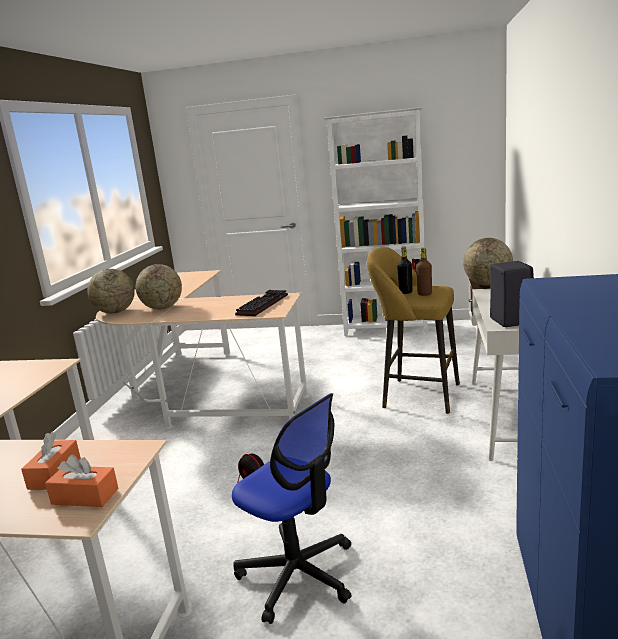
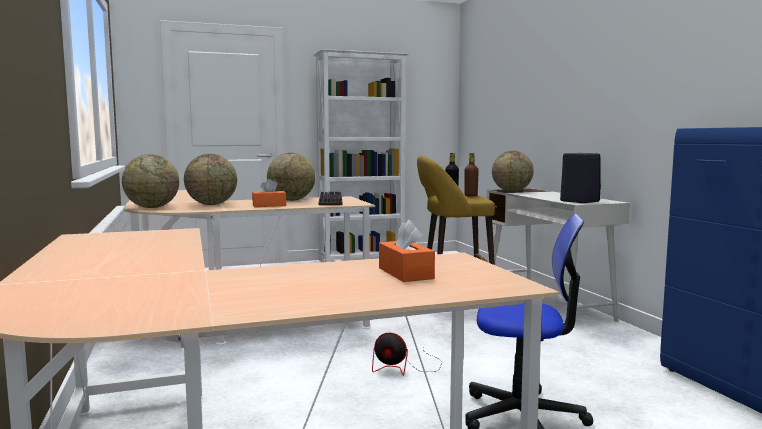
camera: 30 degrees left, 10 degrees down
orange tissue box [45,454,119,507] -> orange tissue box moved to [252,179,286,207]
none -> globe [267,153,315,201]

